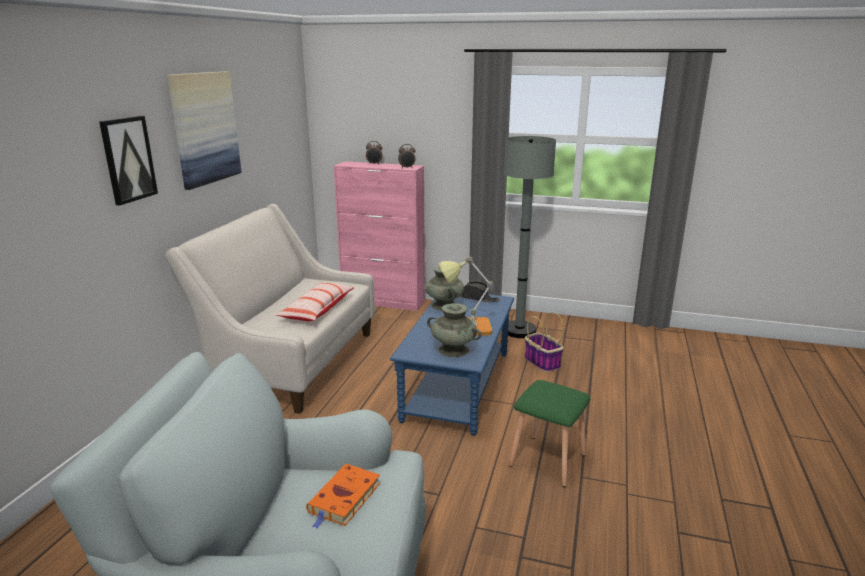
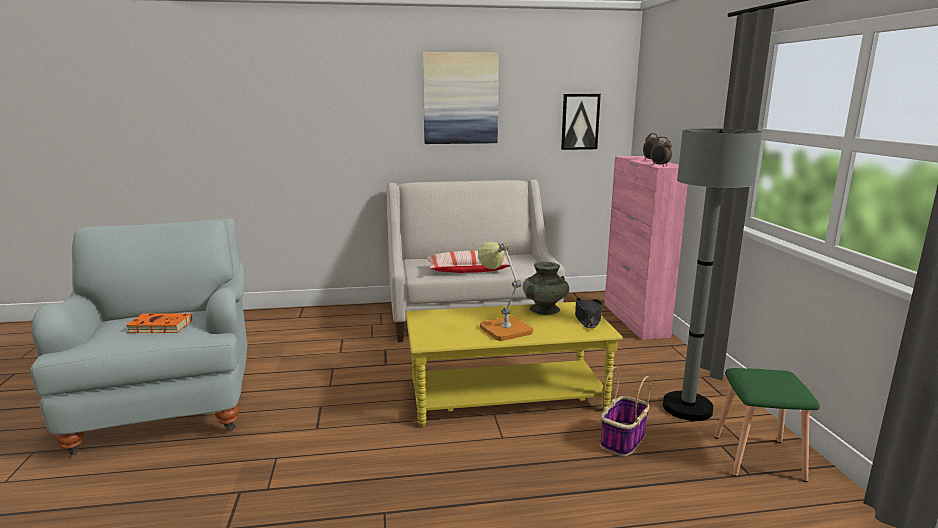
camera: 65 degrees right, 5 degrees down
picture [99,116,158,206] -> picture moved to [561,94,601,150]
blue coffee table [390,294,514,436] -> yellow coffee table [406,302,623,427]
turquoise vase [427,303,482,357] -> none
green stool [509,380,591,487] -> green stool moved to [714,368,820,482]

